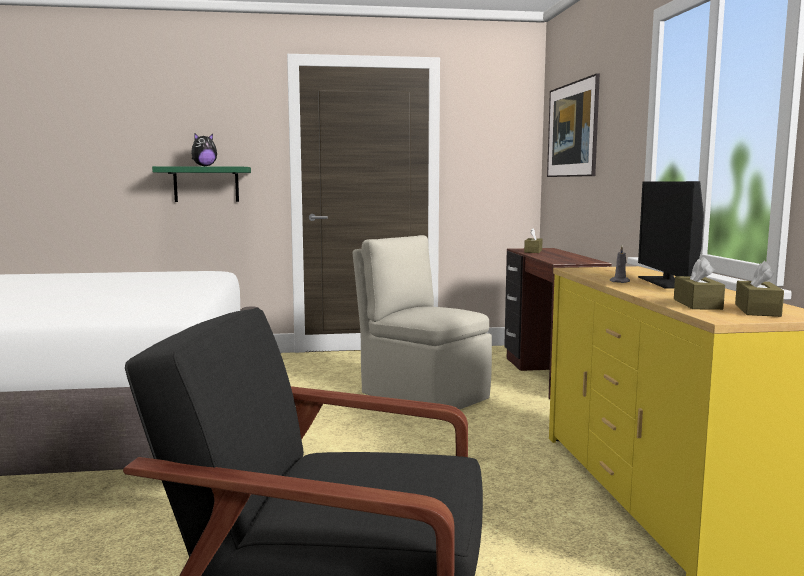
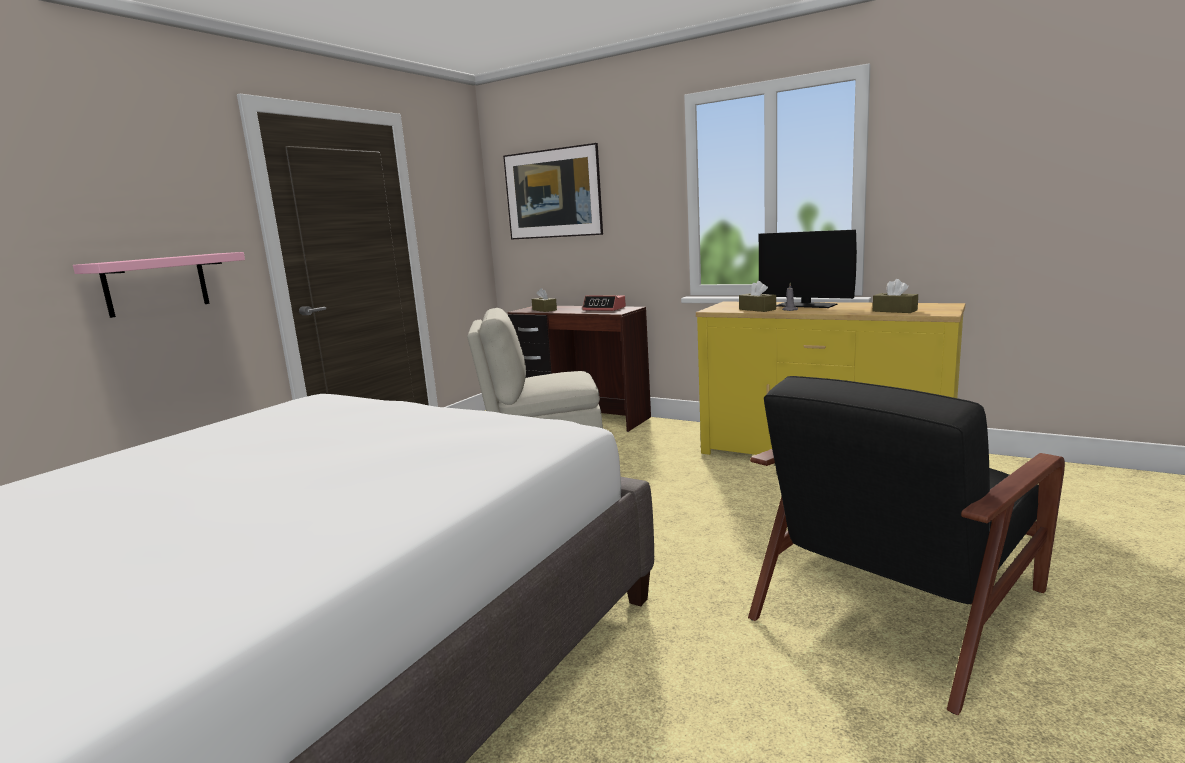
camera: 50 degrees left, 5 degrees up
green shelf [152,166,251,202] -> pink shelf [73,252,245,318]
plush toy [191,133,217,166] -> none
brown tissue box [735,261,784,317] -> brown tissue box moved to [739,281,776,312]
none -> alarm clock [582,295,626,311]

